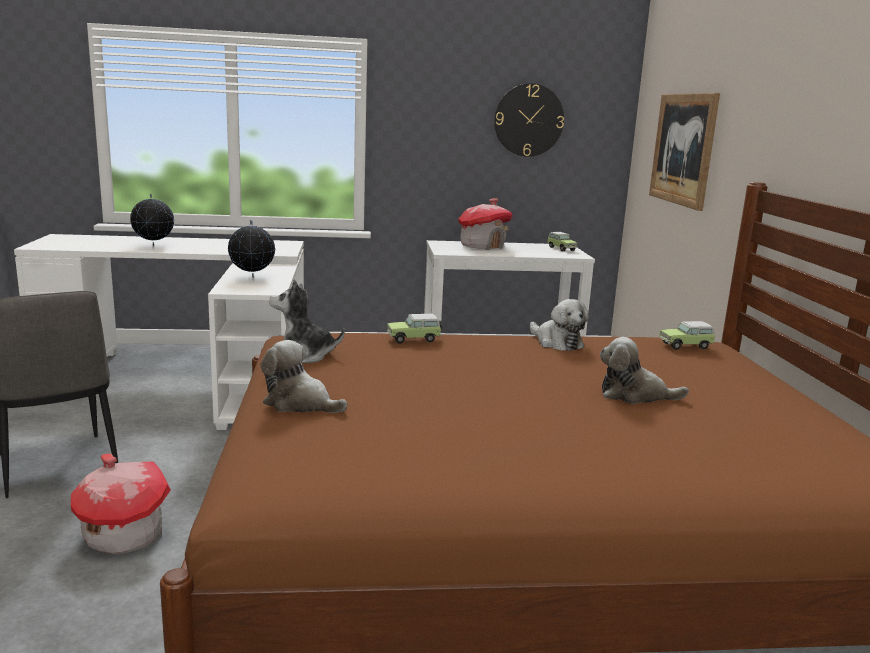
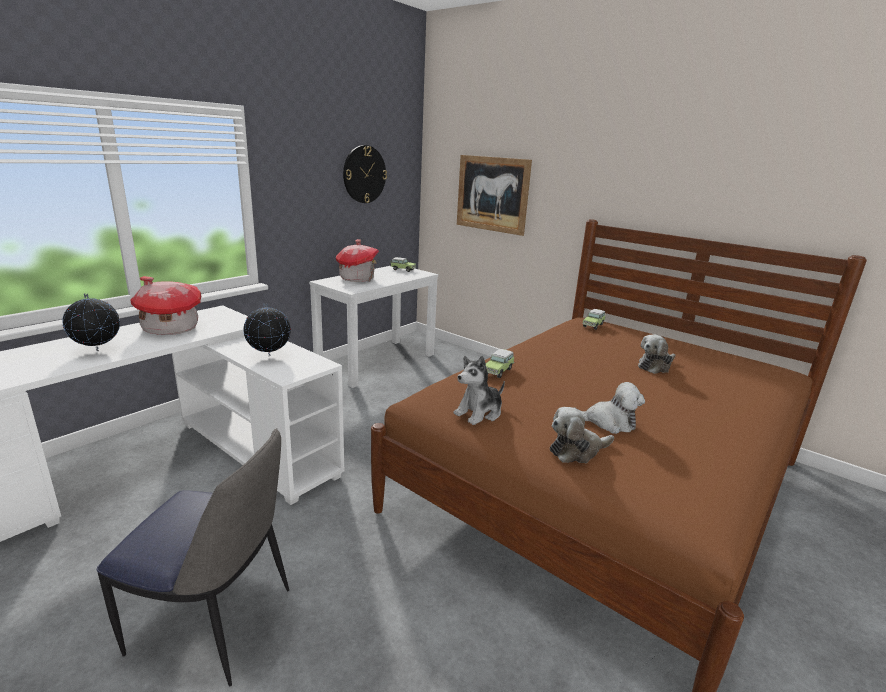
camera: 45 degrees left, 5 degrees up
toy house [71,453,171,554] -> toy house moved to [131,276,201,335]
plush toy [530,299,589,351] -> plush toy moved to [573,382,645,434]

